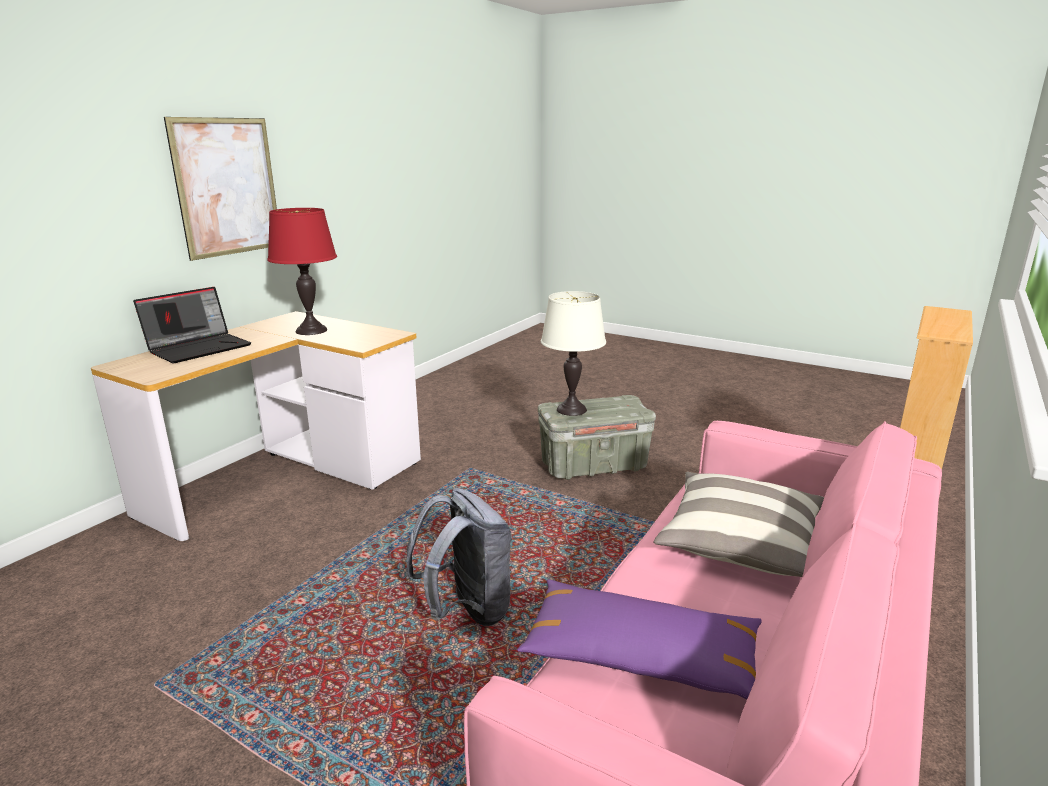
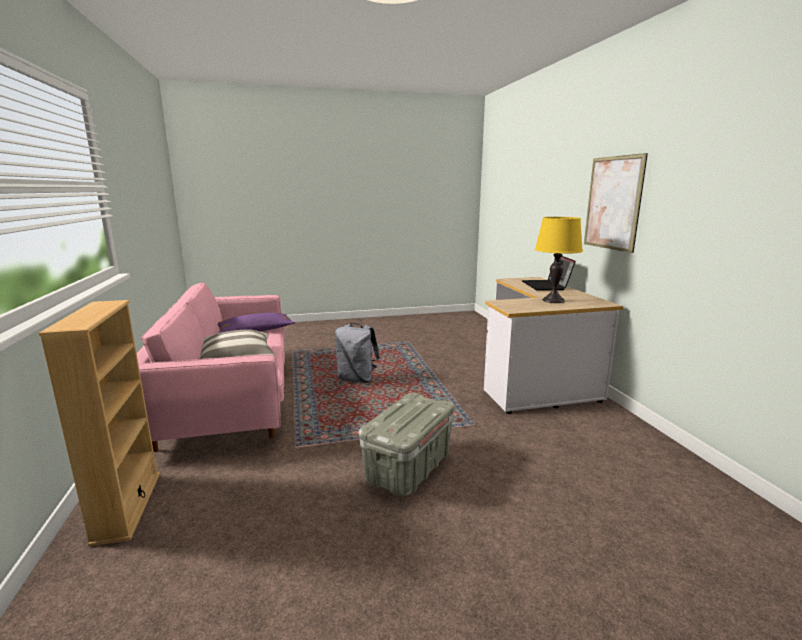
camera: 135 degrees right, 5 degrees down
red table lamp [267,208,337,335] -> yellow table lamp [535,217,583,303]
white table lamp [541,291,606,416] -> none

